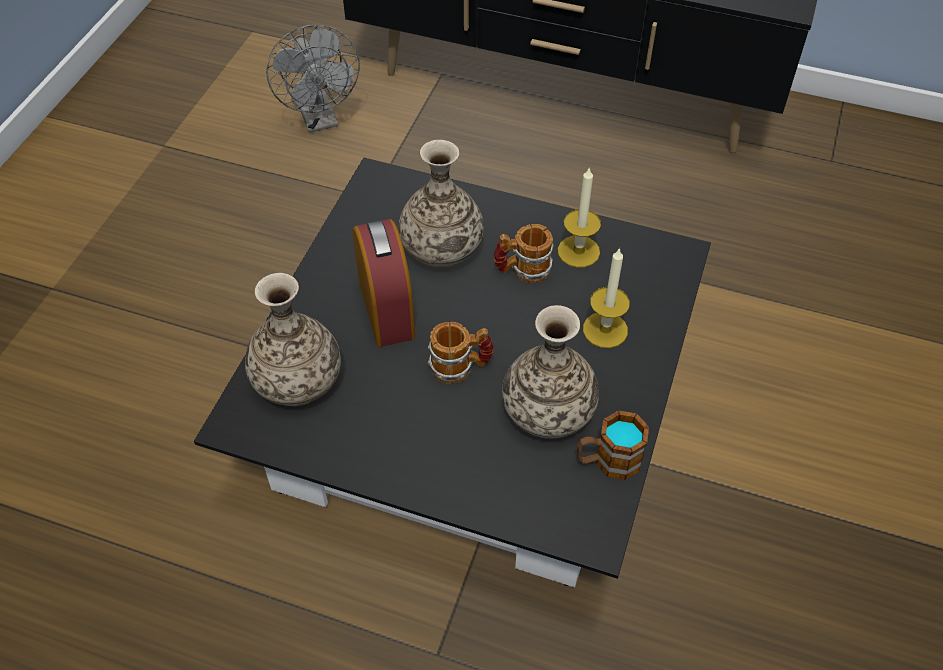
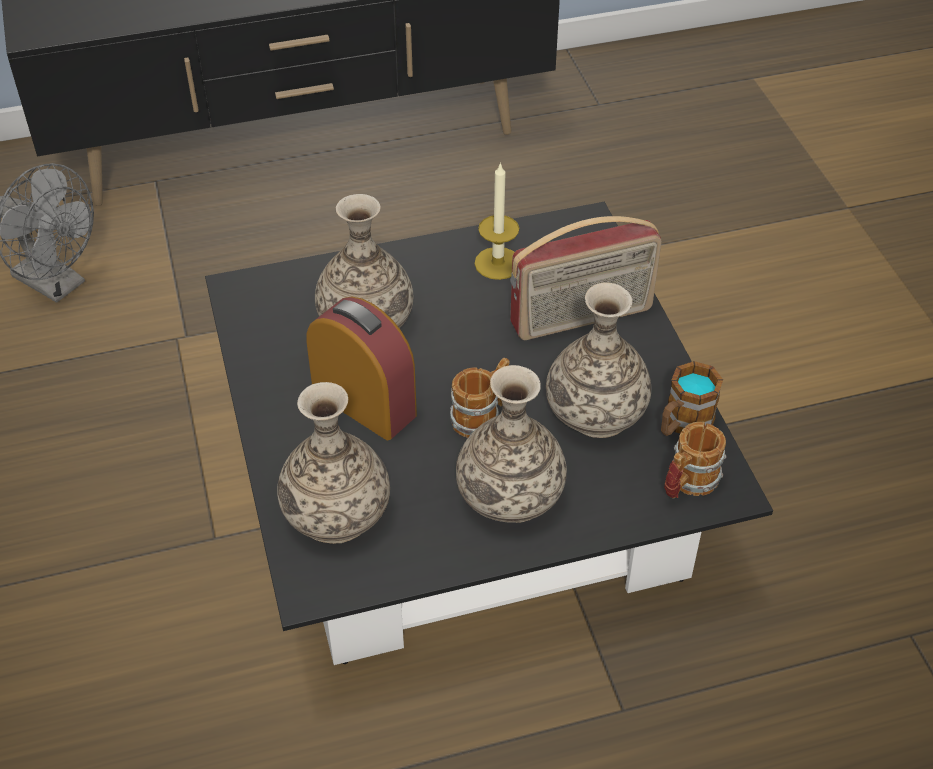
camera: 35 degrees left, 5 degrees down
mug [494,224,554,283] -> mug moved to [664,422,726,498]
candle [583,247,630,348] -> radio [510,216,662,340]
none -> vase [456,365,567,523]

